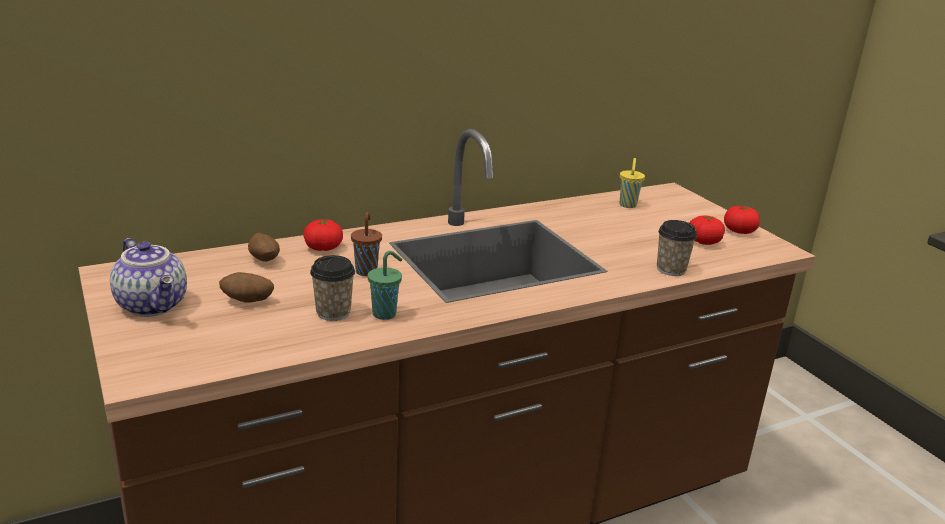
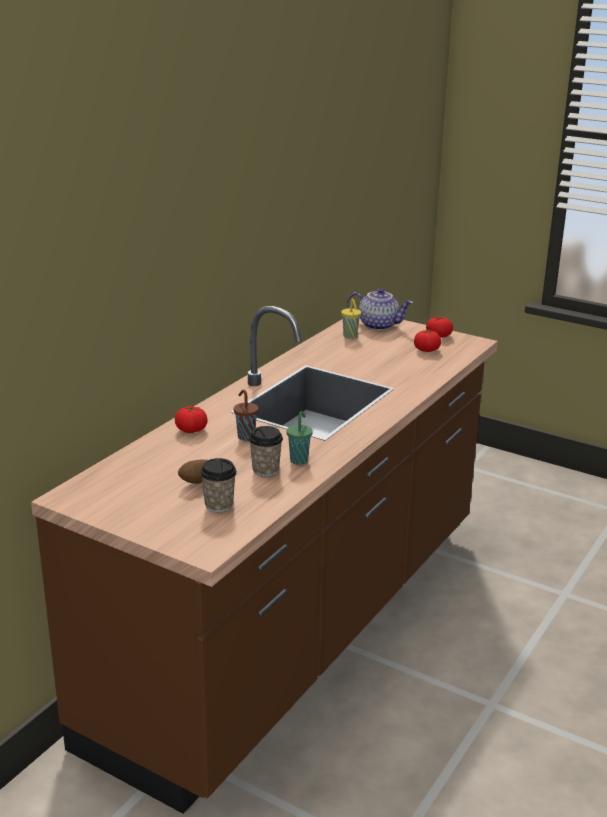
camera: 30 degrees left, 0 degrees up
teapot [110,238,187,317] -> teapot moved to [347,288,413,330]
potato [248,233,280,262] -> none
cup [657,220,697,276] -> cup moved to [200,458,237,512]

